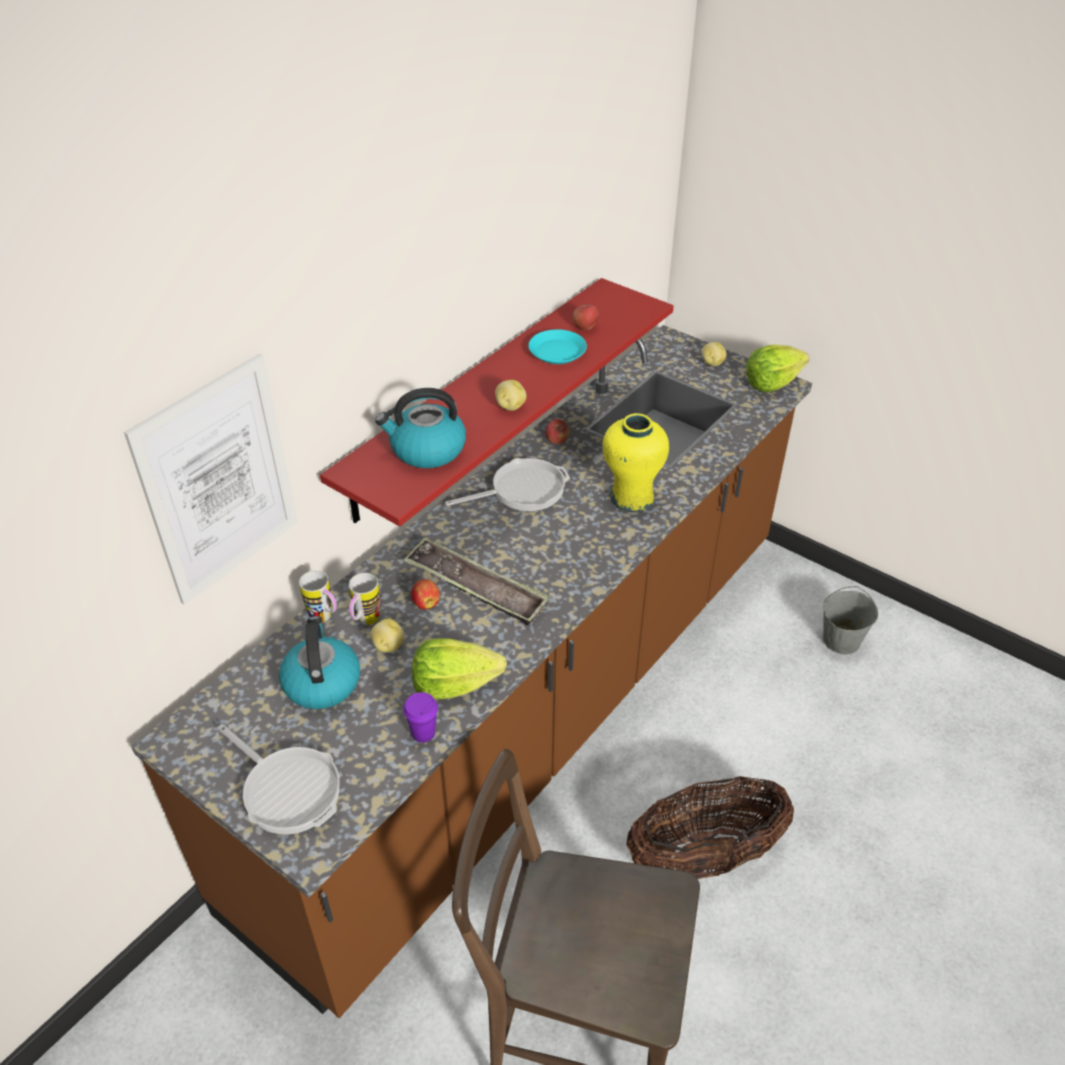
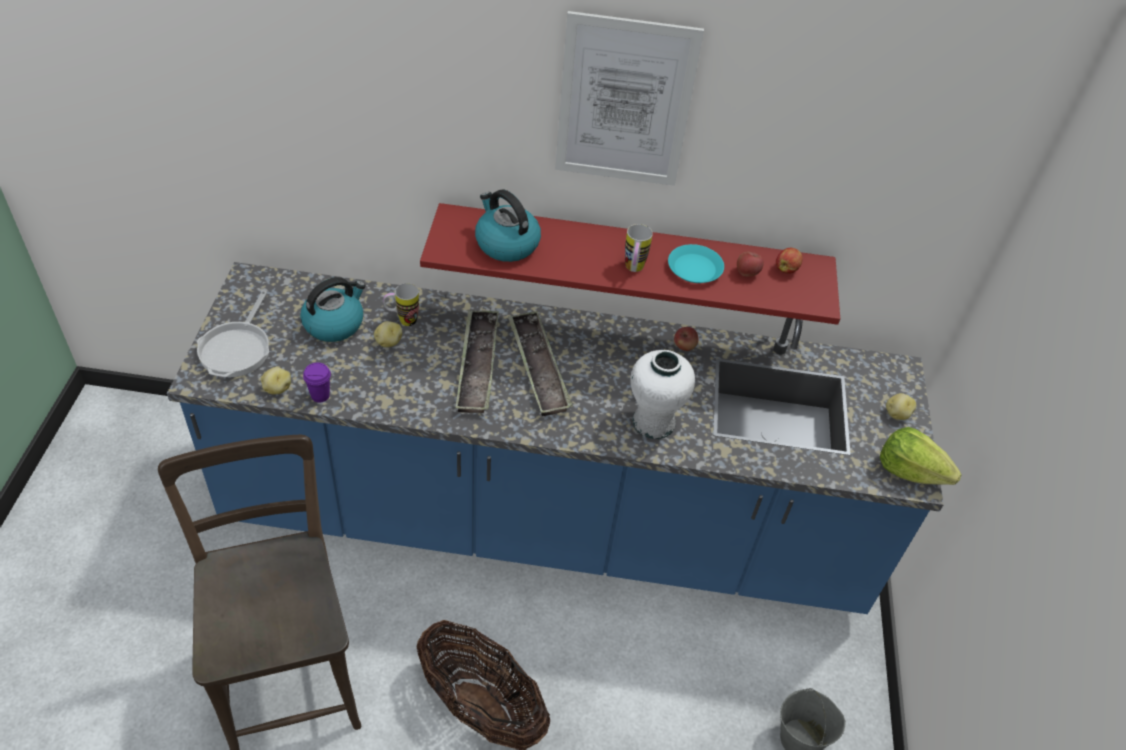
camera: 55 degrees right, 5 degrees up
picture [124,353,298,605] -> picture moved to [555,11,704,186]
brown counter [131,325,812,1018] -> blue counter [167,262,944,614]
mug [299,570,337,622] -> mug moved to [625,224,653,272]
apple [411,579,440,610] -> apple moved to [776,248,803,274]
lettuce [412,638,507,700] -> none
frying pan [445,458,570,511] -> none
potato [495,380,526,411] -> potato moved to [261,367,291,394]
yellow vase [603,413,669,512] -> white vase [630,350,695,439]
none -> tray [508,311,573,416]

